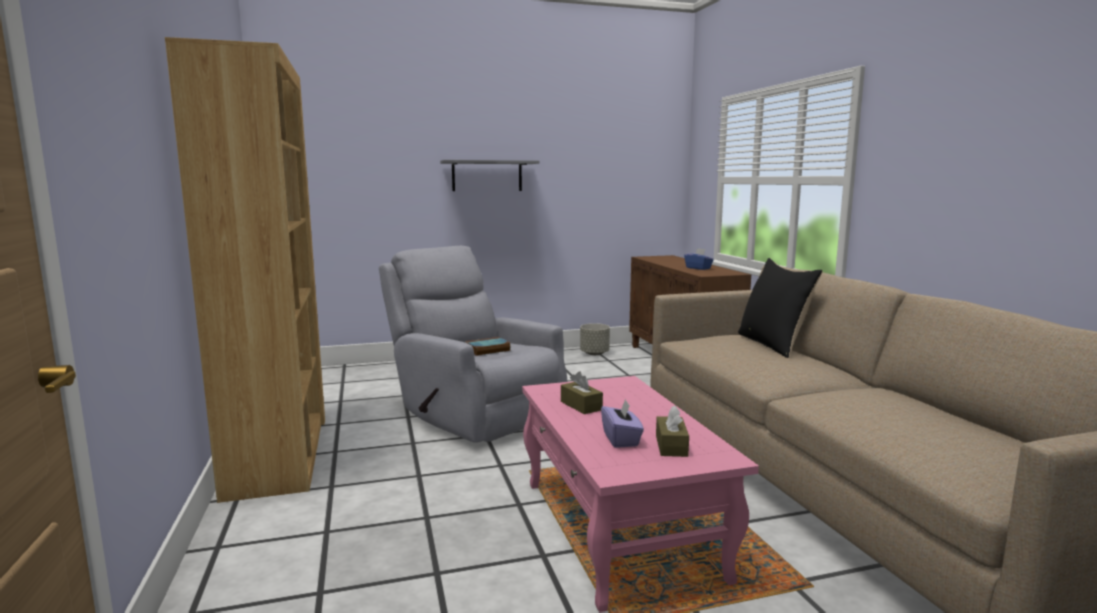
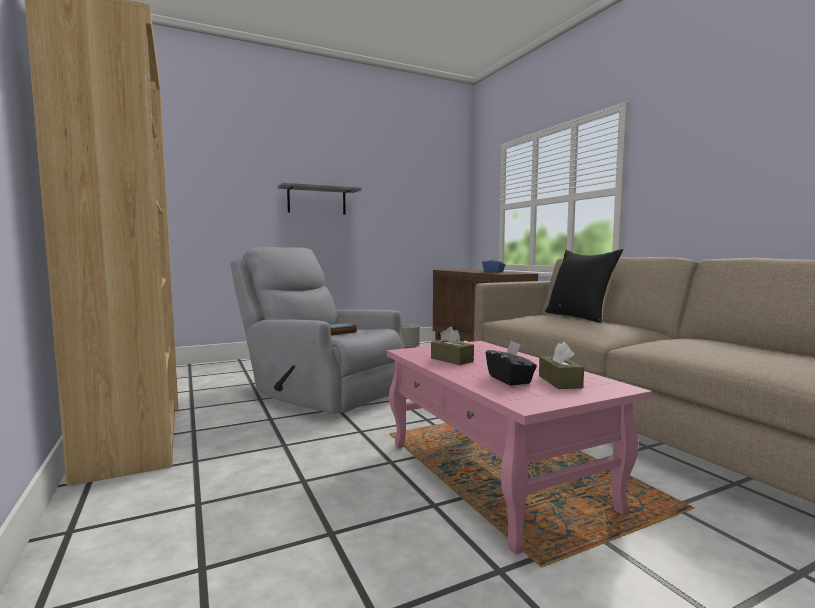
camera: 10 degrees left, 5 degrees down
purple tissue box [601,398,644,448] -> black tissue box [486,341,537,386]

